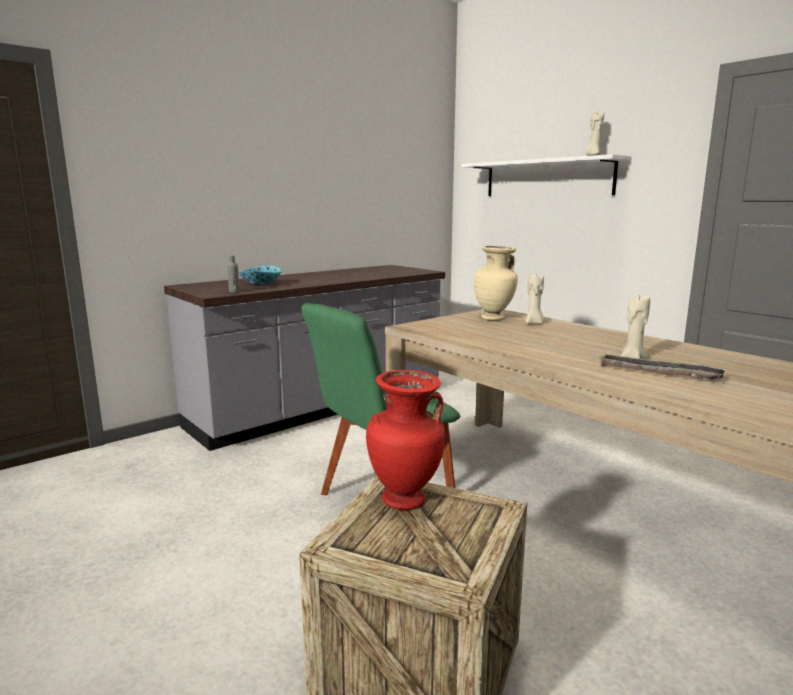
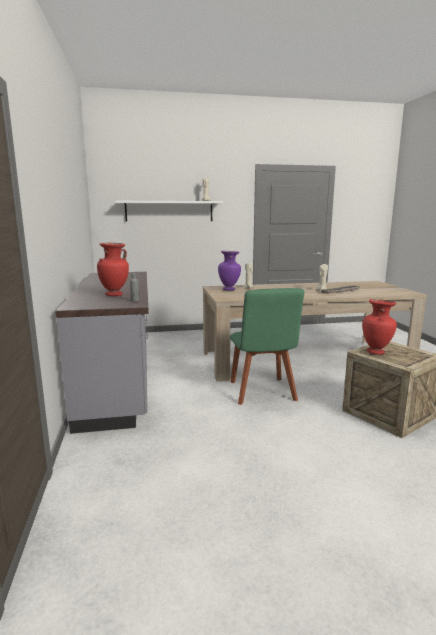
camera: 60 degrees left, 0 degrees up
bowl [238,265,282,286] -> red vase [97,243,129,296]
beige vase [474,246,518,320] -> purple vase [218,251,241,291]

